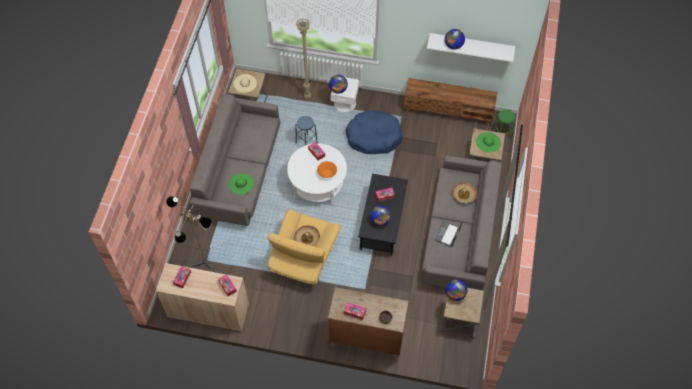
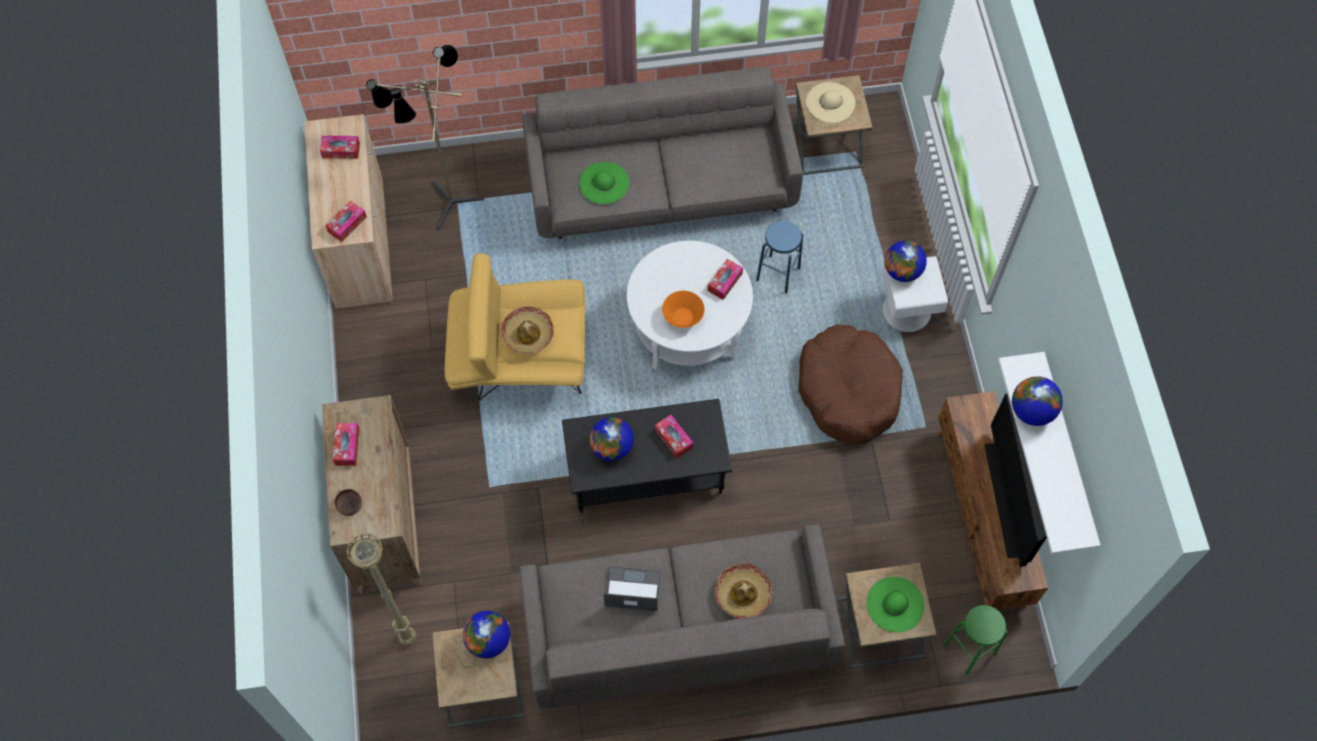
camera: 70 degrees right, 5 degrees up
beige floor lamp [296,19,311,99] -> beige floor lamp moved to [346,533,416,645]
blue dog bed [346,111,402,154] -> brown dog bed [798,324,903,445]
none -> television [984,393,1047,568]

